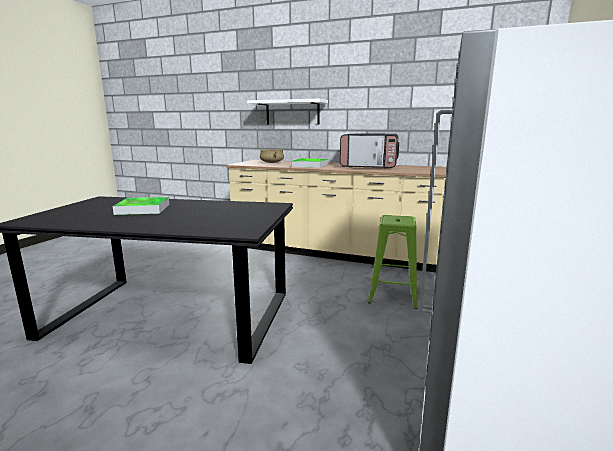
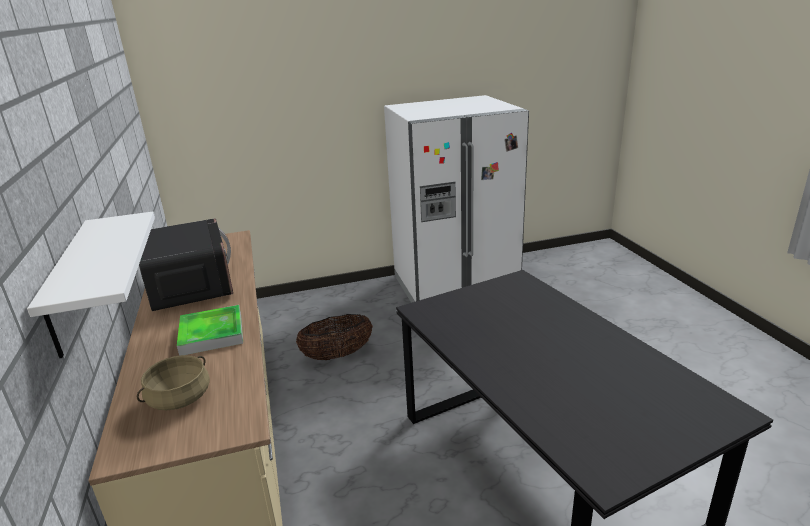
camera: 125 degrees left, 10 degrees up
tray [112,197,169,215] -> none
green stool [368,215,418,309] -> basket [296,314,373,360]

